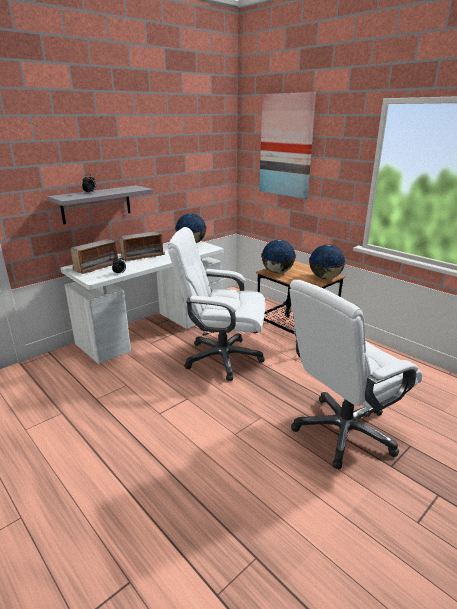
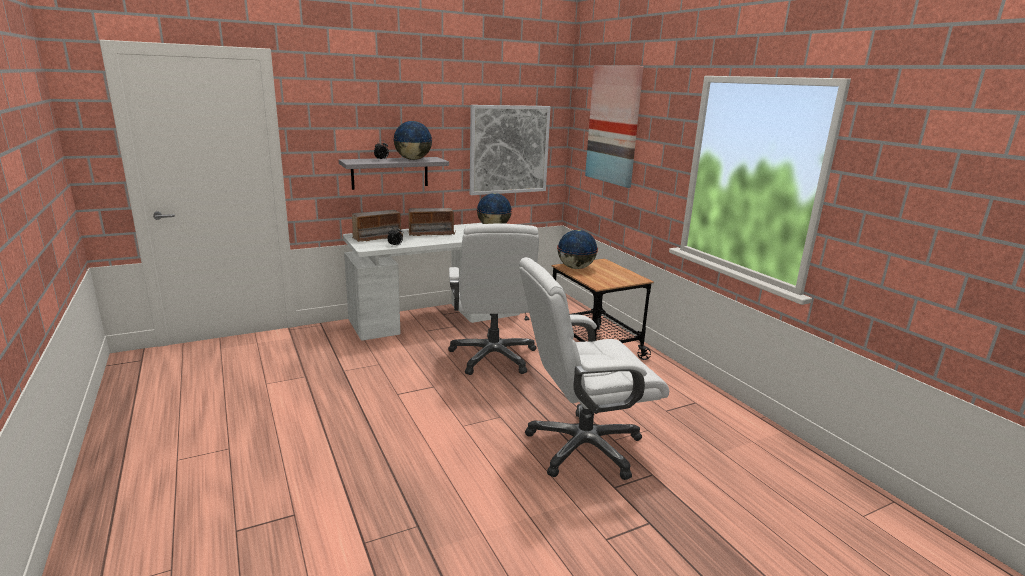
camera: 15 degrees right, 5 degrees down
white office chair [168,227,266,381] -> white office chair turned 120 degrees counterclockwise [448,223,539,375]
globe [309,244,346,279] -> globe moved to [393,121,432,160]
none -> picture [470,105,551,195]

